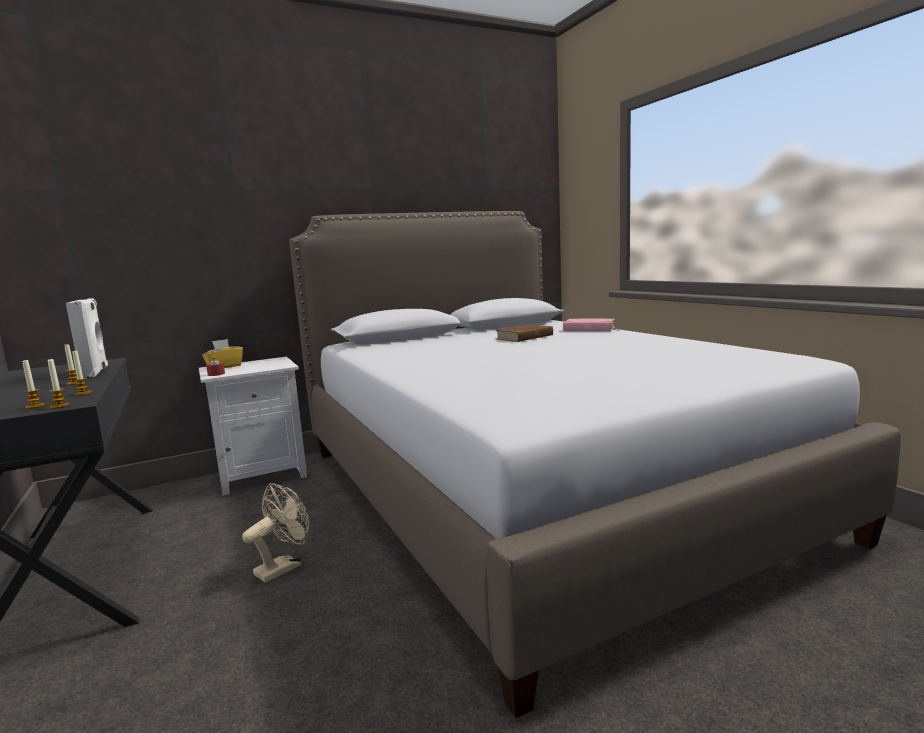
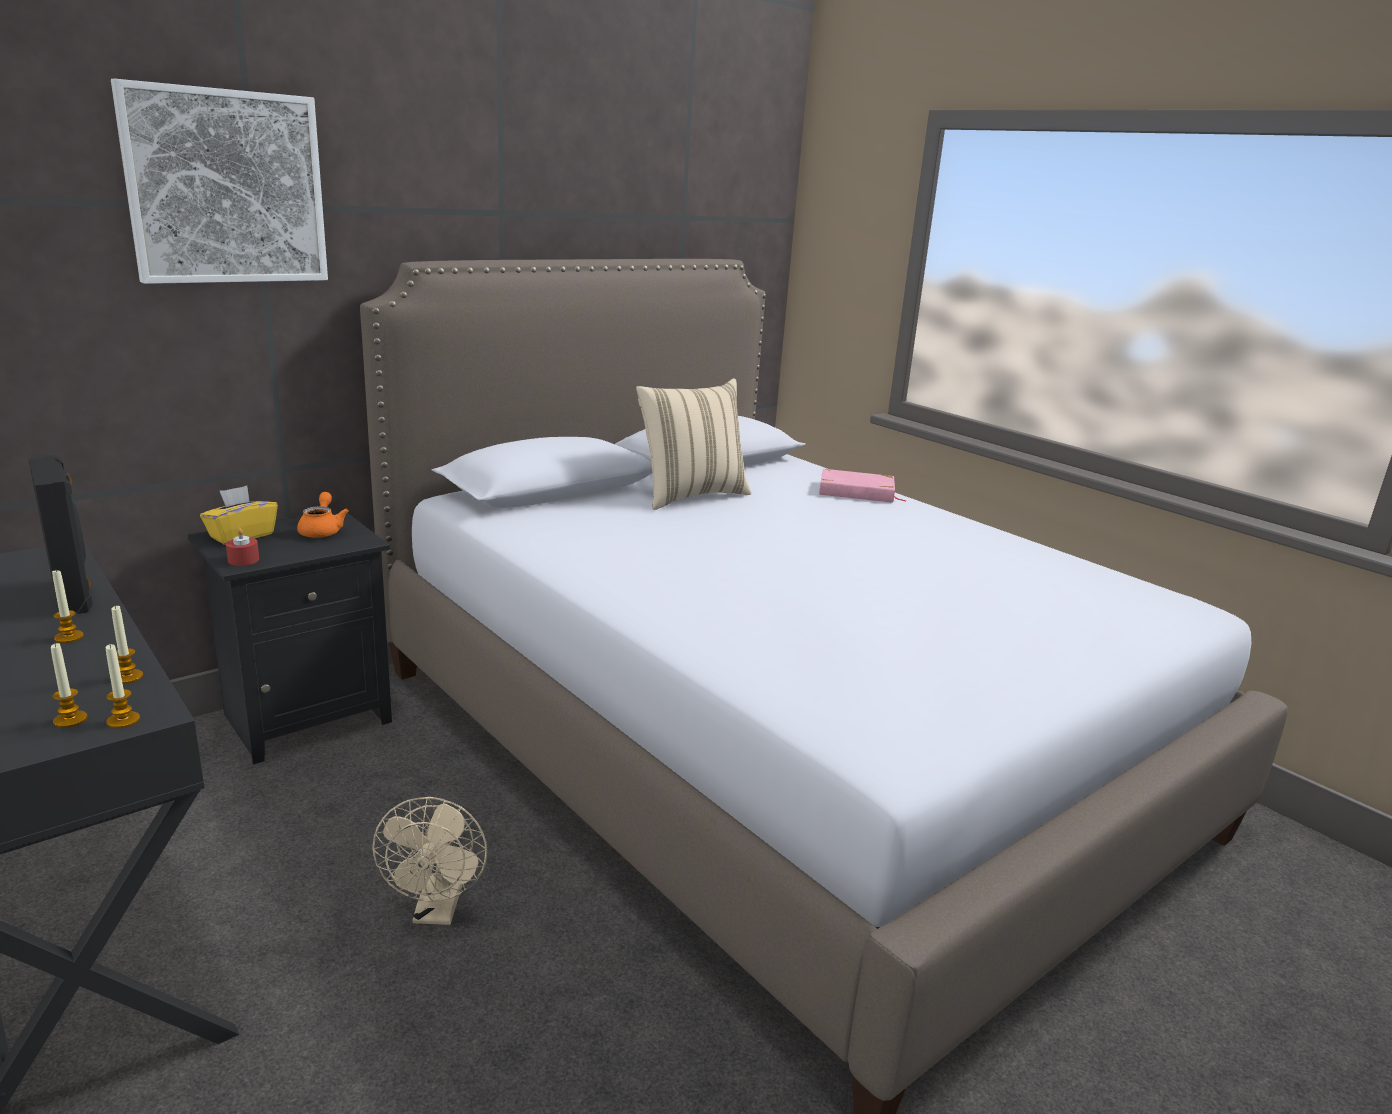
camera: 15 degrees left, 10 degrees up
white speaker [66,298,108,377] -> black speaker [28,455,93,614]
white nightstand [199,357,307,496] -> black nightstand [188,509,392,765]
beige fan [242,483,310,583] -> beige fan turned 150 degrees clockwise [372,797,487,925]
brown book [495,324,553,342] -> none
none -> picture [111,79,328,284]
none -> orange teapot [297,492,349,538]
none -> beige pillow [636,378,752,510]

